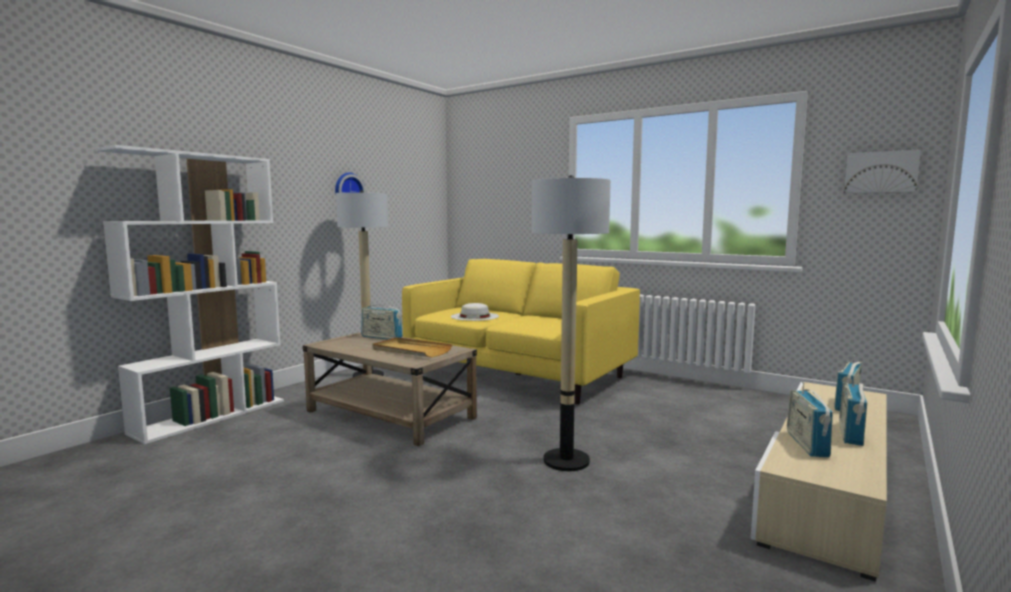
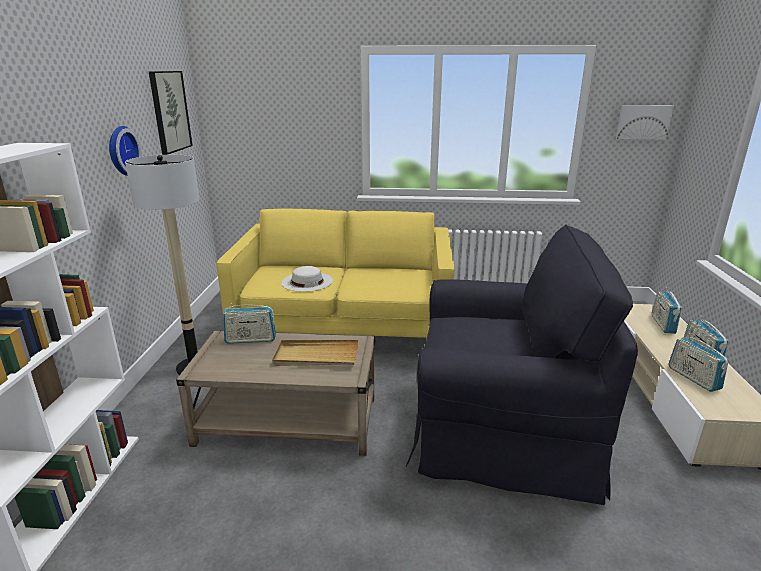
camera: 30 degrees left, 15 degrees up
floor lamp [532,175,611,471] -> black armchair [406,224,638,505]
none -> picture [149,71,193,155]

